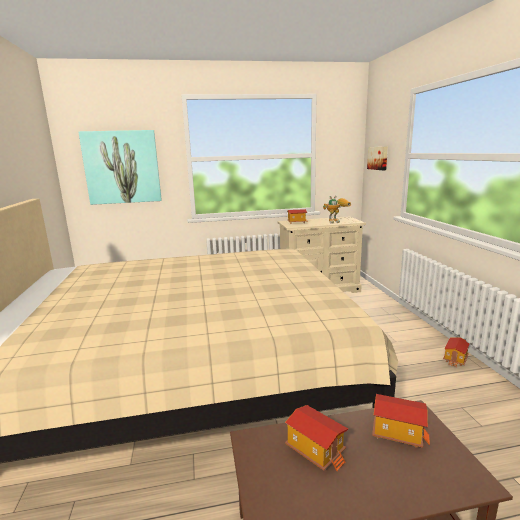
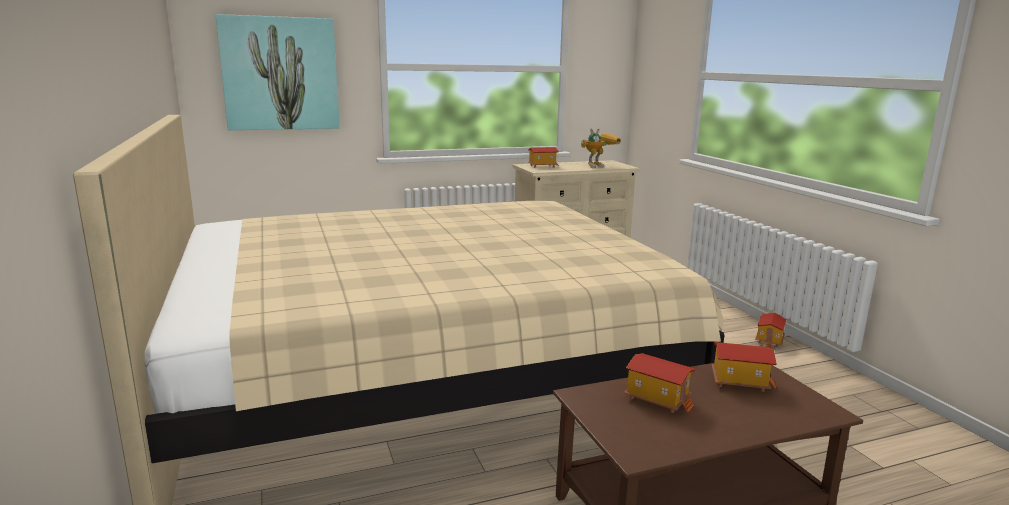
camera: 10 degrees left, 0 degrees up
picture [367,147,388,170] -> none

